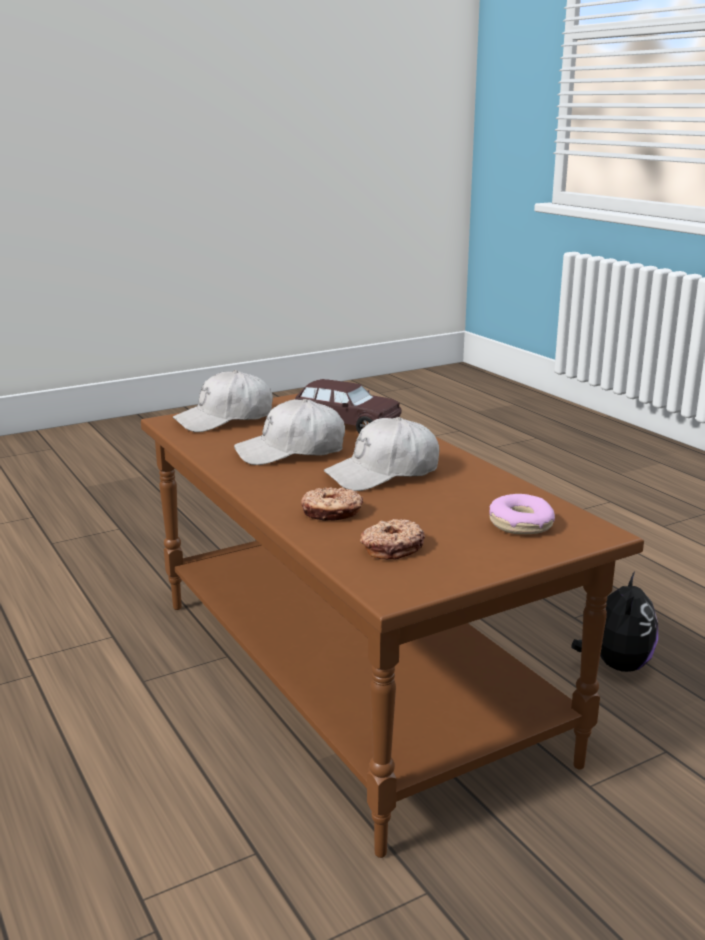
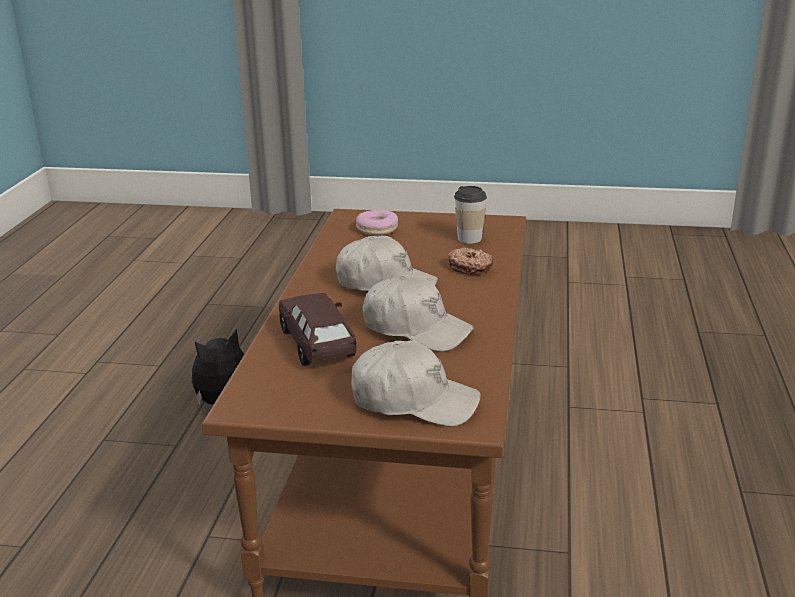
camera: 140 degrees left, 5 degrees up
donut [360,519,425,560] -> cup [454,186,487,244]

